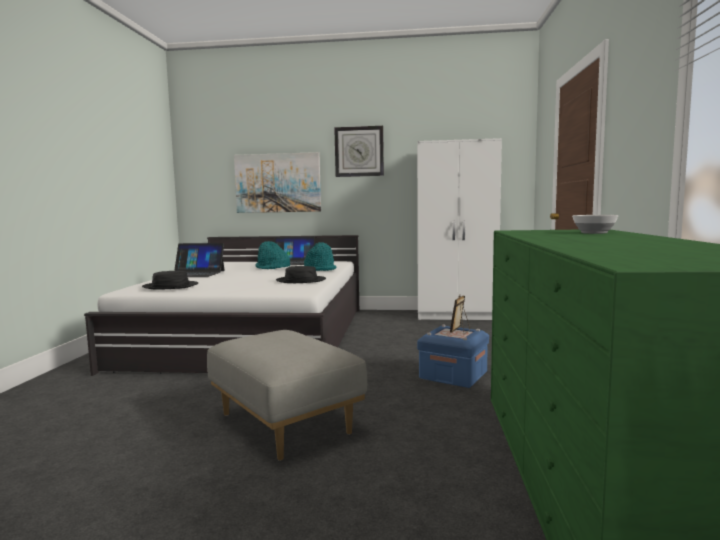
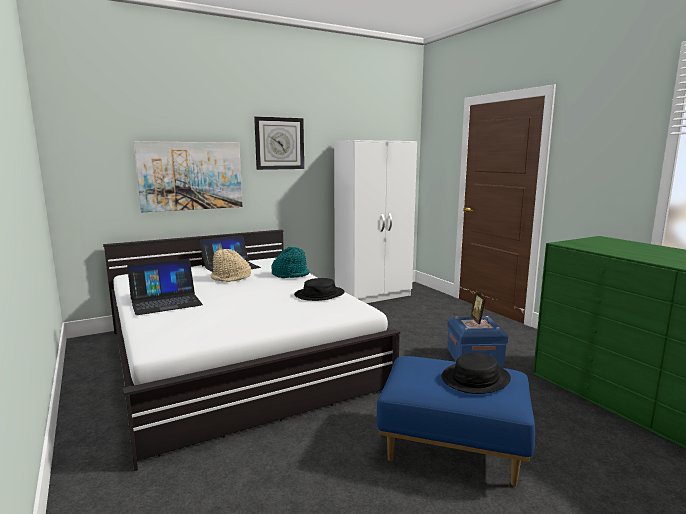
camera: 35 degrees left, 5 degrees up
black hat [142,271,198,290] -> black hat moved to [441,352,511,394]
grey ottoman [207,330,368,461] -> blue ottoman [377,356,535,486]
turquoise hat [256,241,290,269] -> beige hat [210,249,251,282]
bowl [572,215,619,234] -> none

